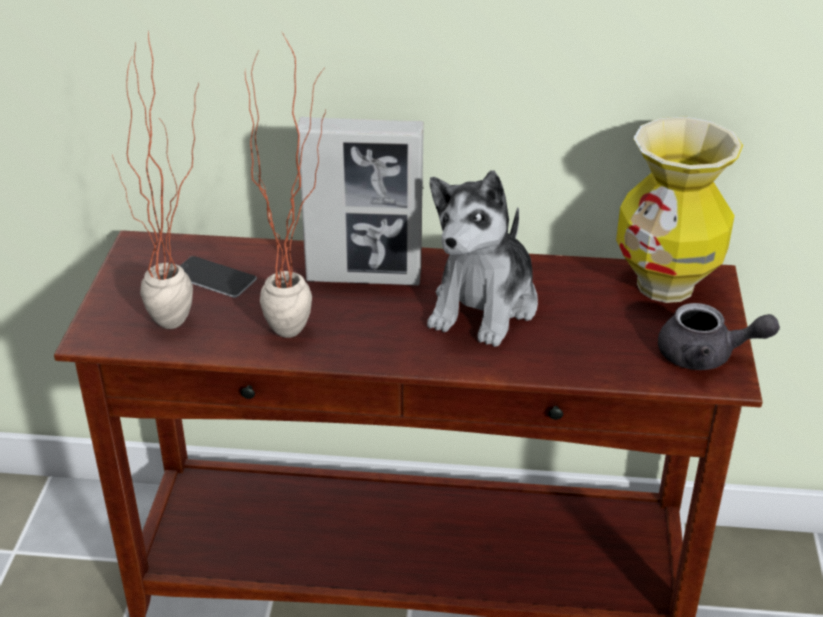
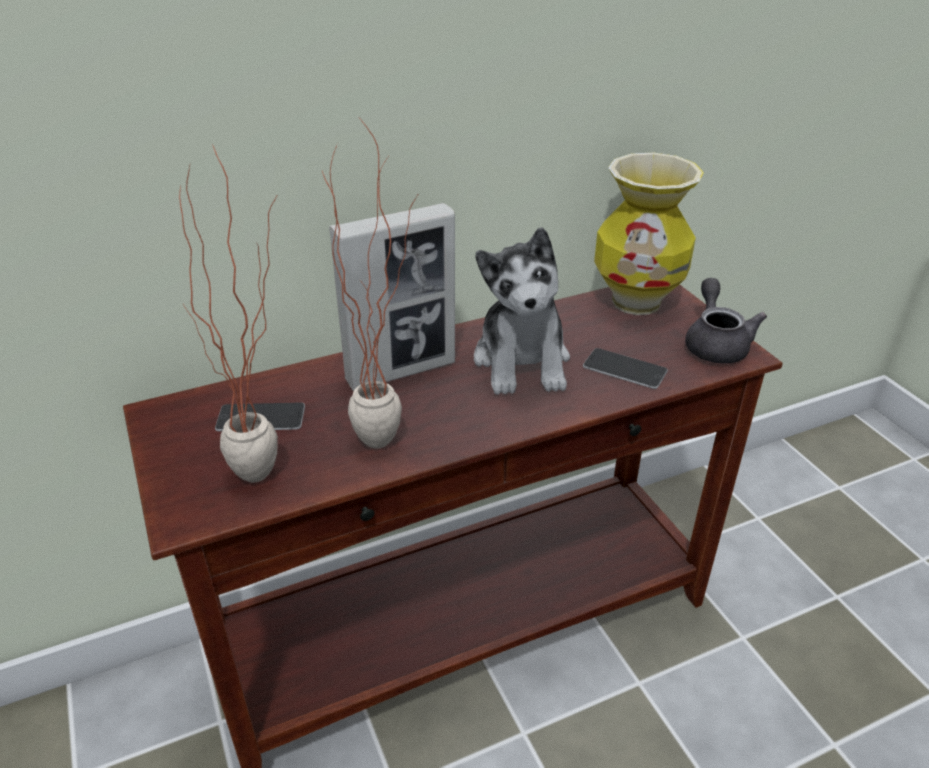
camera: 30 degrees left, 0 degrees up
grey teapot [658,303,780,370] -> grey teapot turned 75 degrees counterclockwise [685,278,767,364]
none -> phone [583,348,668,389]

